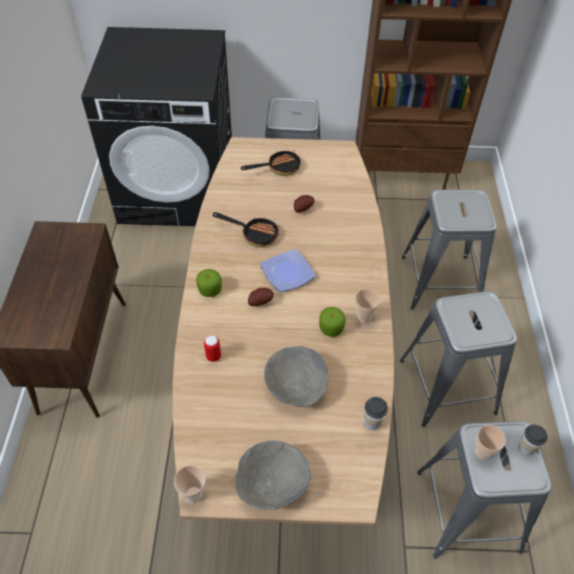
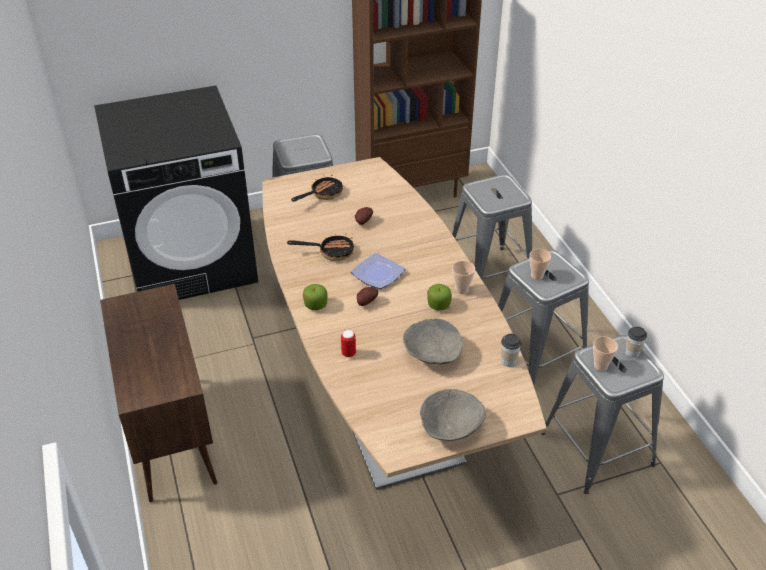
camera: 20 degrees left, 10 degrees down
cup [174,465,206,503] -> cup moved to [529,249,551,280]

